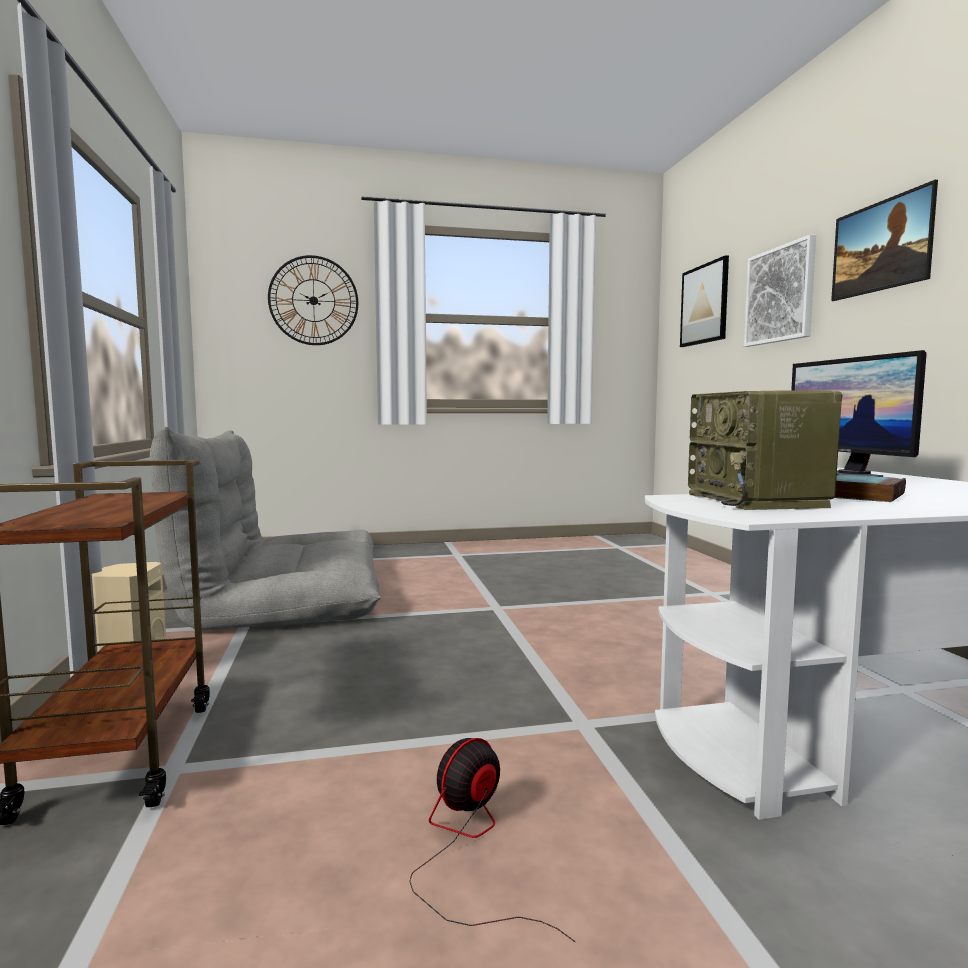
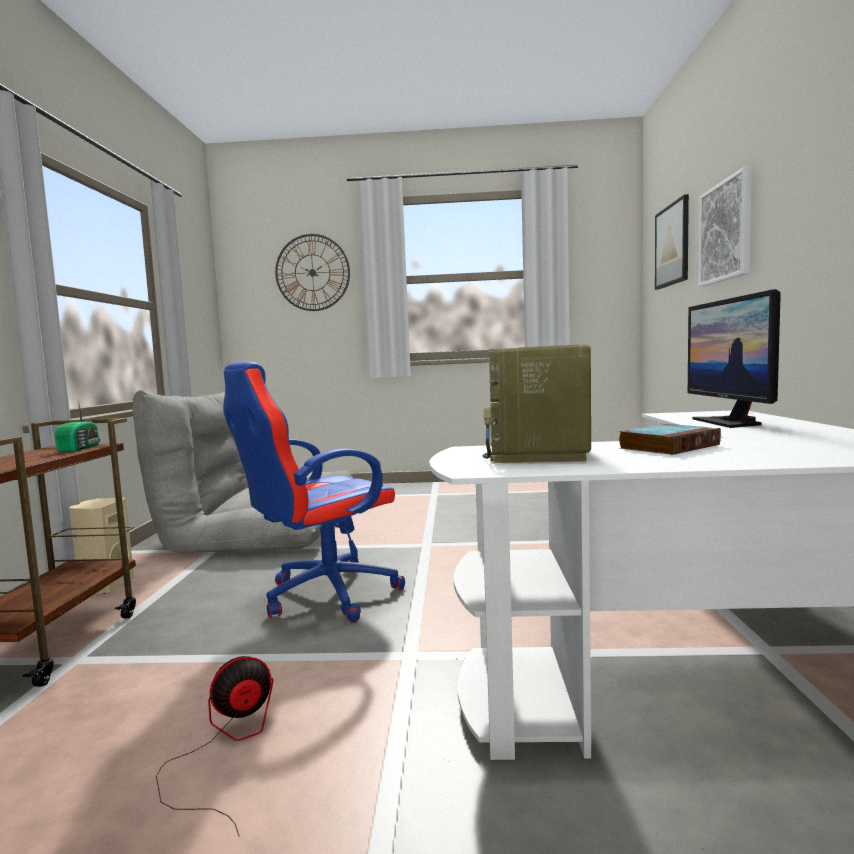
camera: 15 degrees right, 0 degrees up
picture [831,180,938,301] -> none
none -> radio [55,400,100,452]
none -> blue office chair [223,361,405,622]

